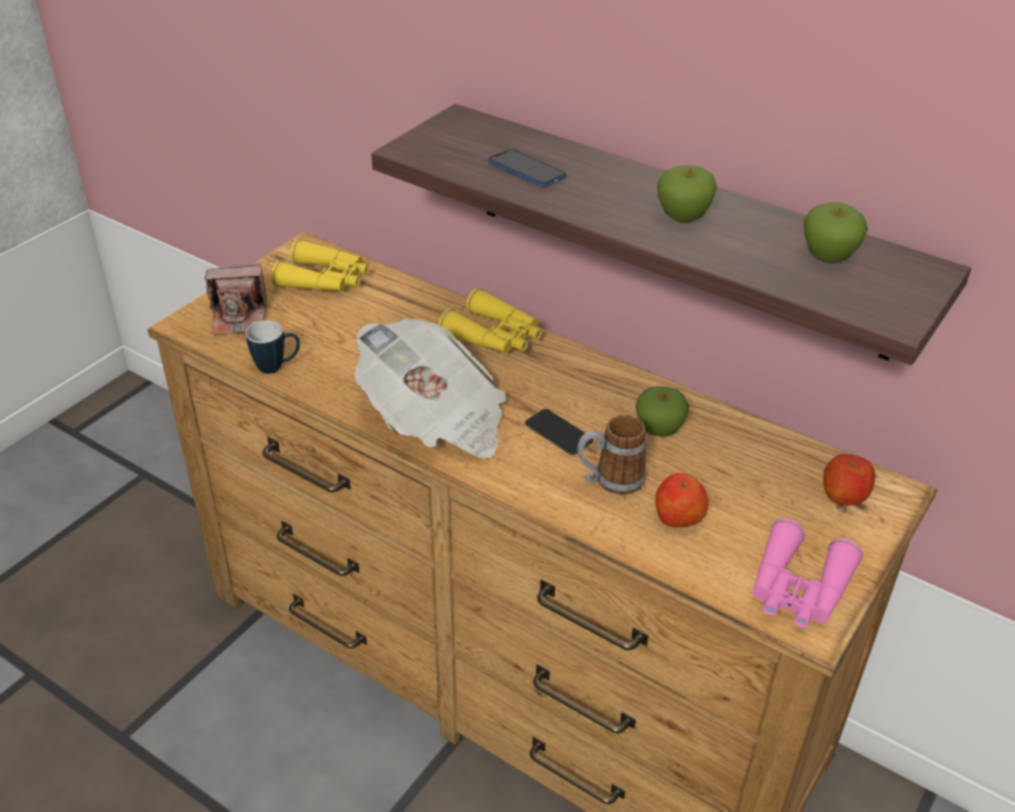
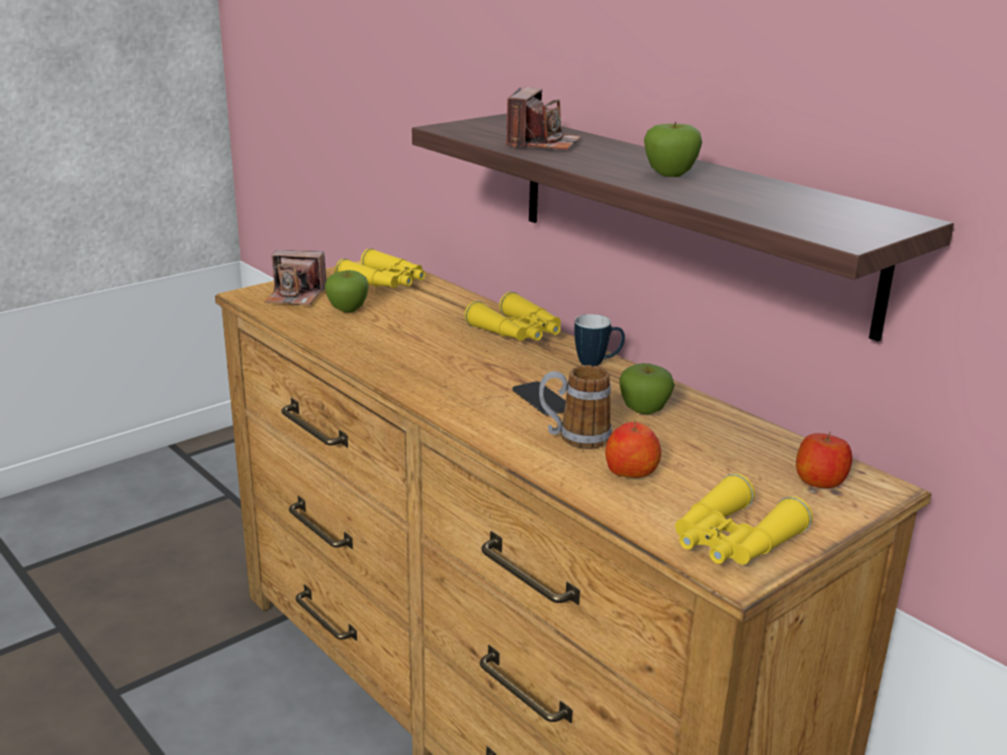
camera: 15 degrees right, 15 degrees down
mug [246,321,300,374] -> mug moved to [574,314,625,367]
newspaper [354,319,506,459] -> none
phone [488,149,566,187] -> camera [506,87,581,150]
pink binoculars [752,518,863,628] -> yellow binoculars [675,473,813,565]
apple [804,202,868,263] -> apple moved to [325,270,369,312]

